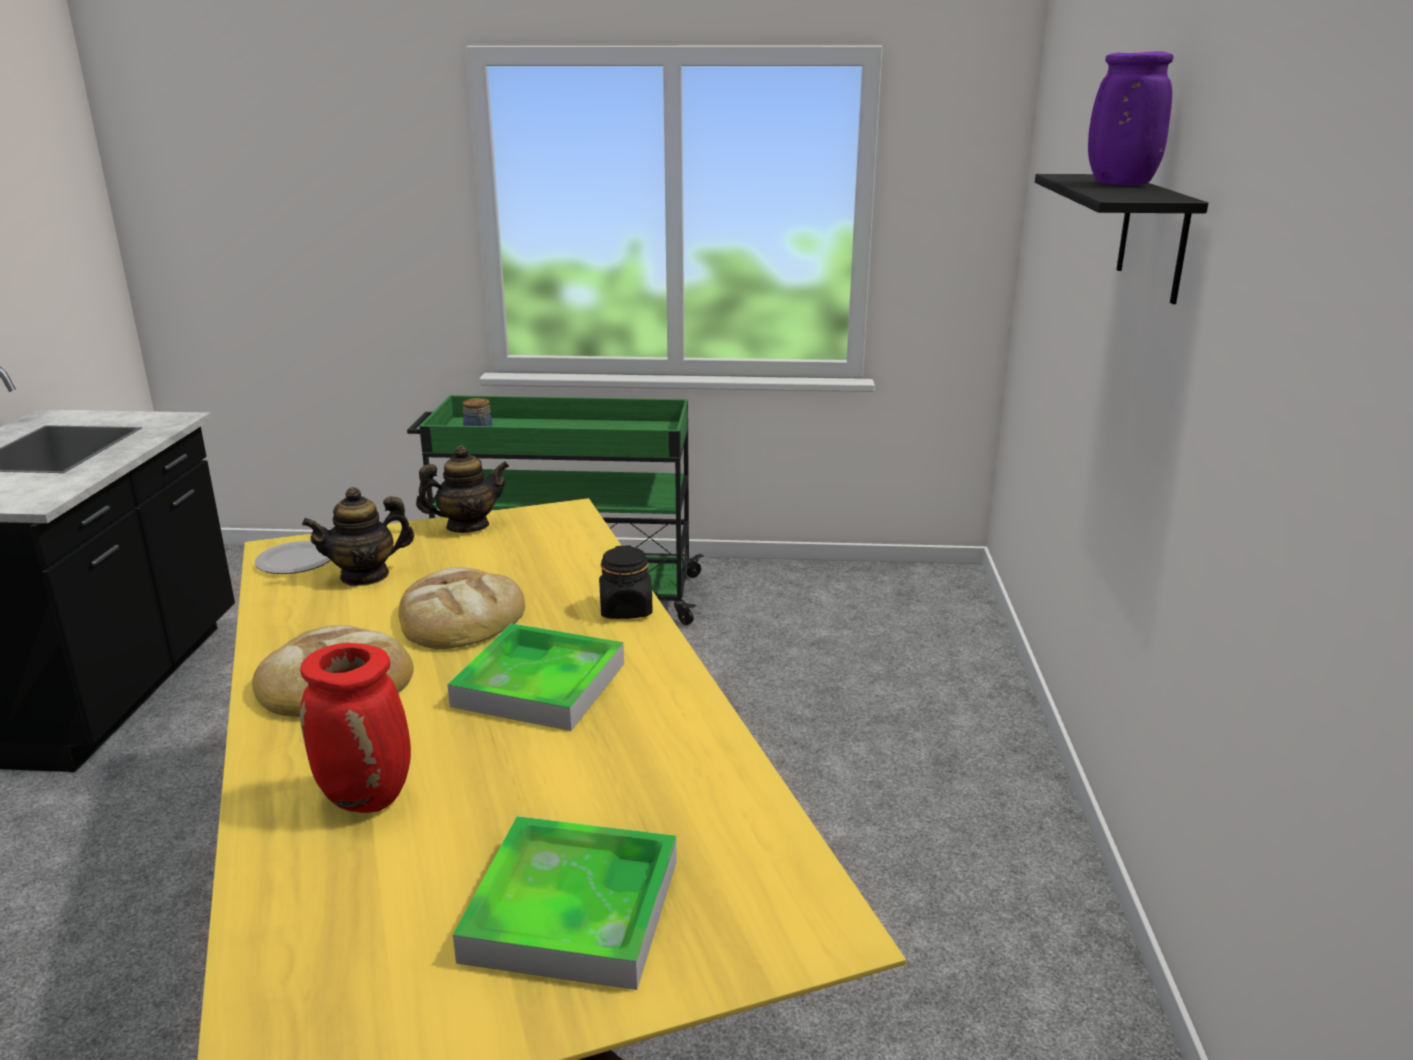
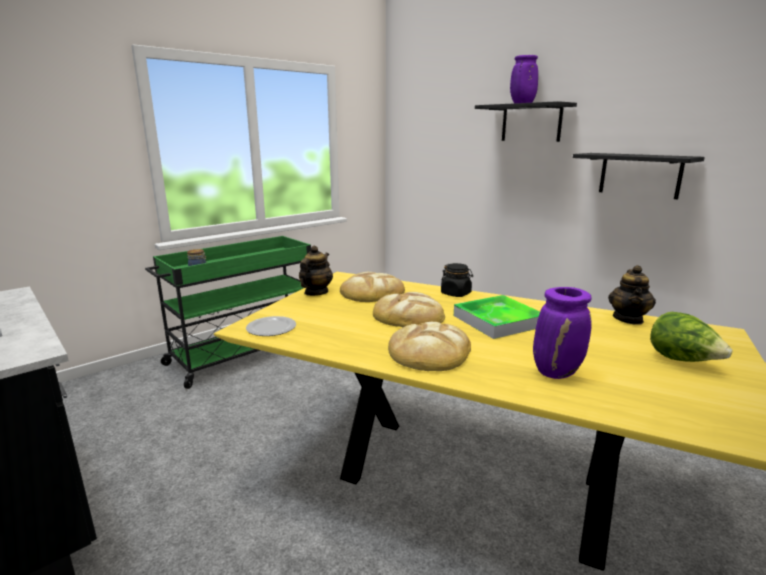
camera: 45 degrees left, 5 degrees down
red vase [300,643,411,813] -> purple vase [533,287,592,379]
teapot [302,487,414,586] -> teapot moved to [608,265,656,325]
tray [453,816,677,990] -> lettuce [650,312,733,362]
none -> bread [340,272,405,302]
none -> black shelf [573,153,705,200]

